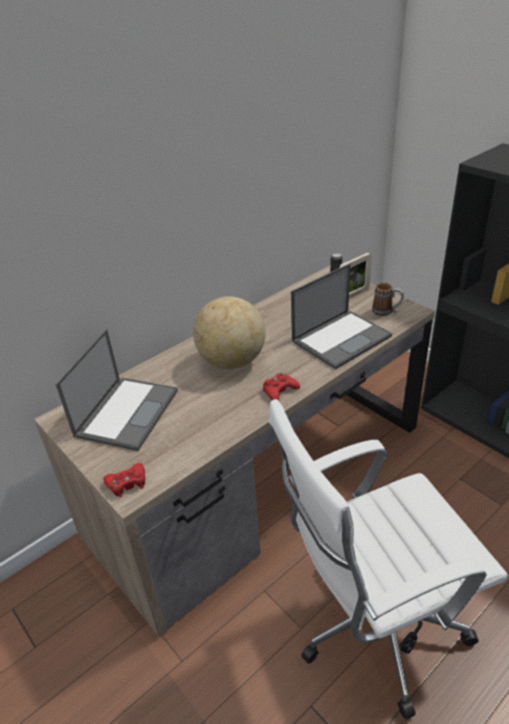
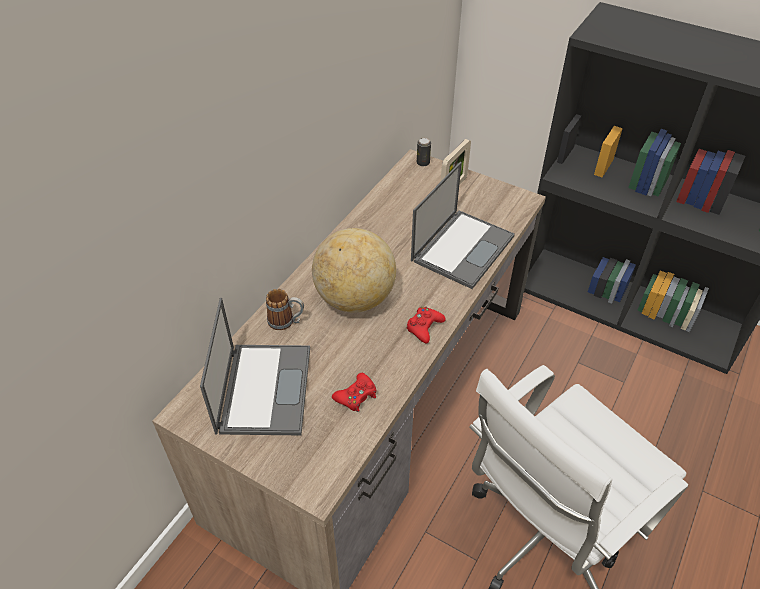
camera: 20 degrees left, 10 degrees up
red game controller [103,463,145,498] -> red game controller moved to [332,373,376,412]
mug [372,283,404,316] -> mug moved to [266,289,304,330]

